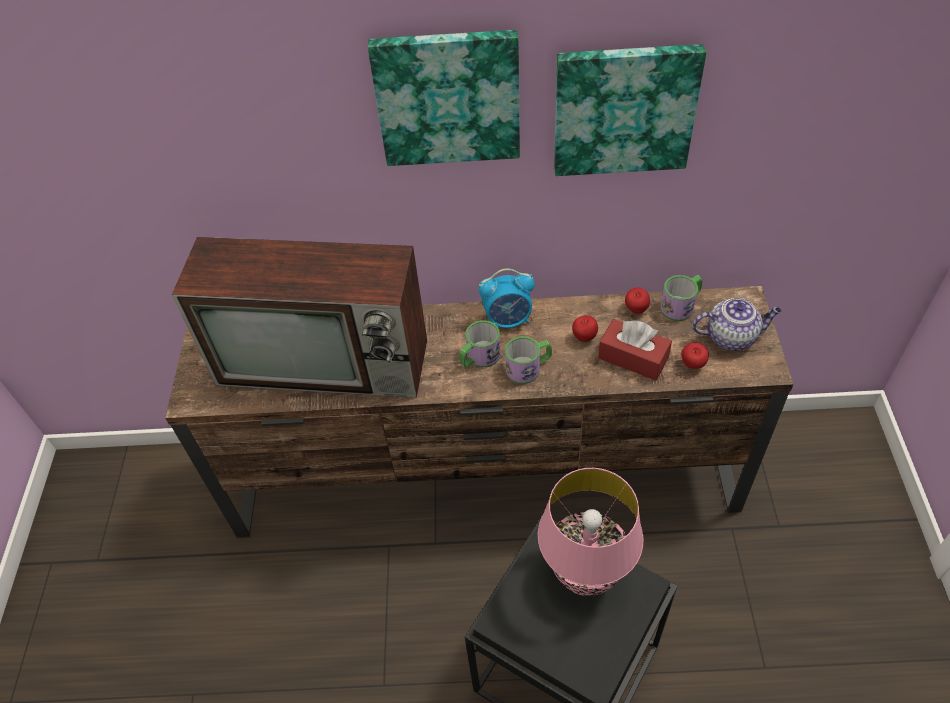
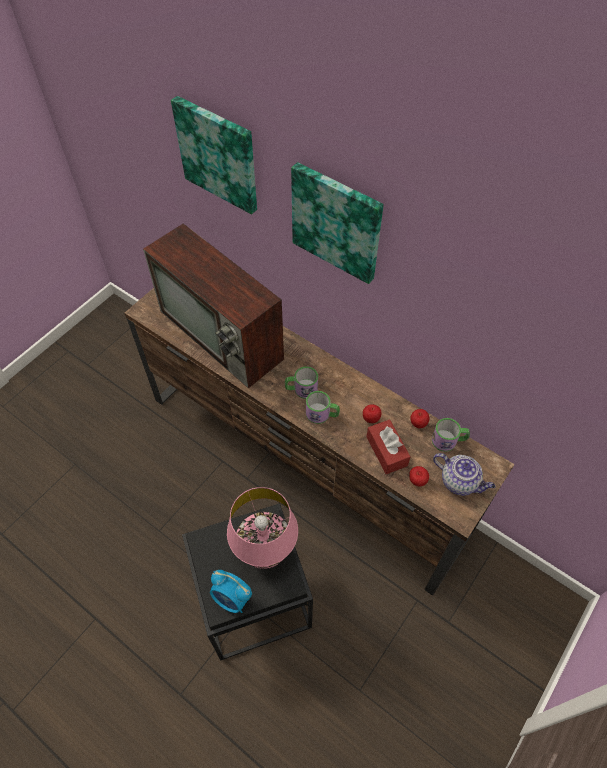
camera: 35 degrees right, 5 degrees up
alarm clock [478,268,535,328] -> alarm clock moved to [210,570,252,613]
picture [554,44,706,176] -> picture moved to [171,96,257,214]

